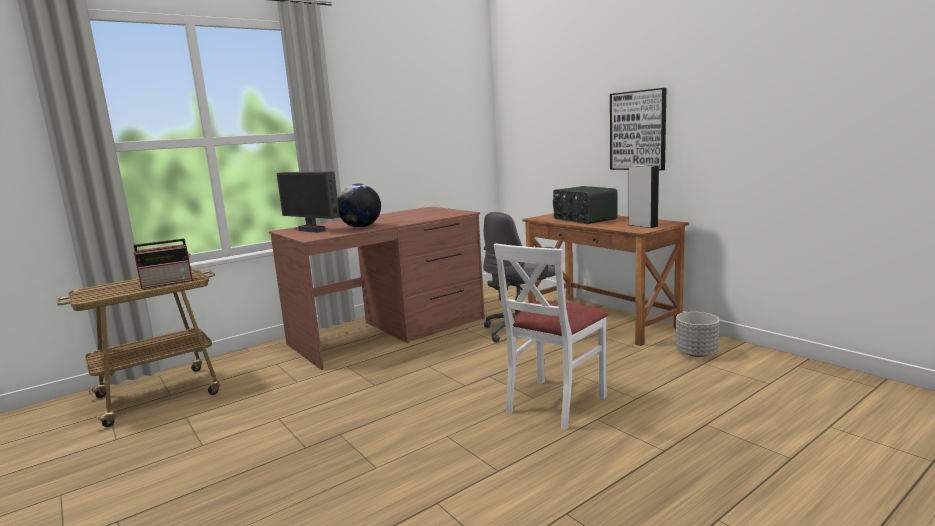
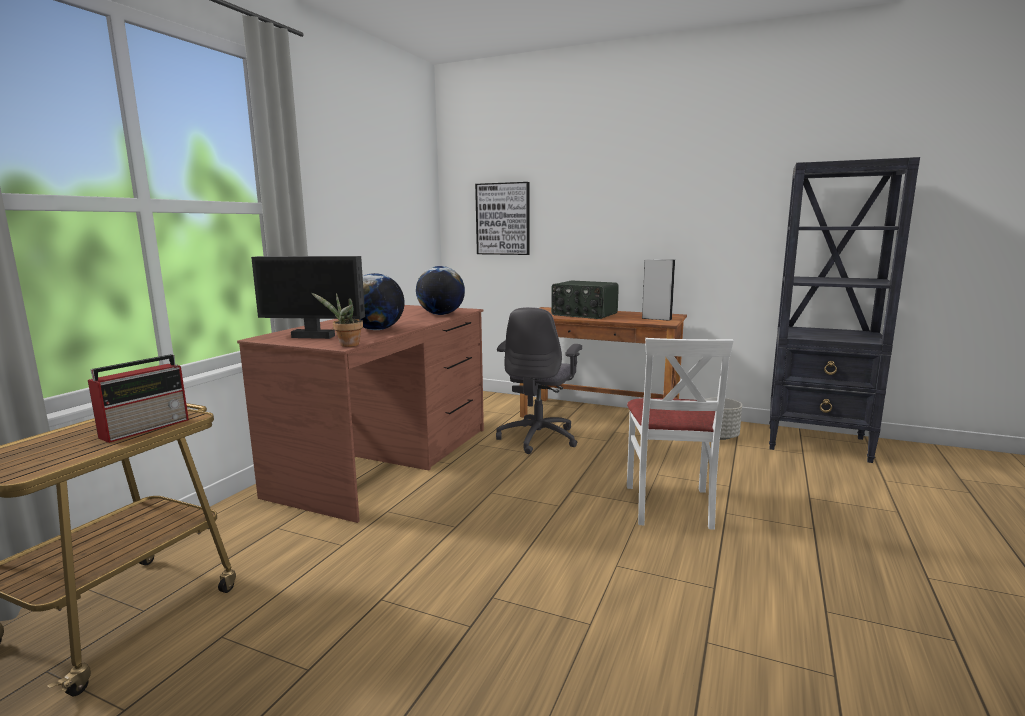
camera: 30 degrees left, 0 degrees up
picture [610,88,666,171] -> picture moved to [475,182,530,255]
none -> potted plant [312,293,363,347]
none -> globe [416,266,465,315]
none -> black bookcase [769,157,920,463]

